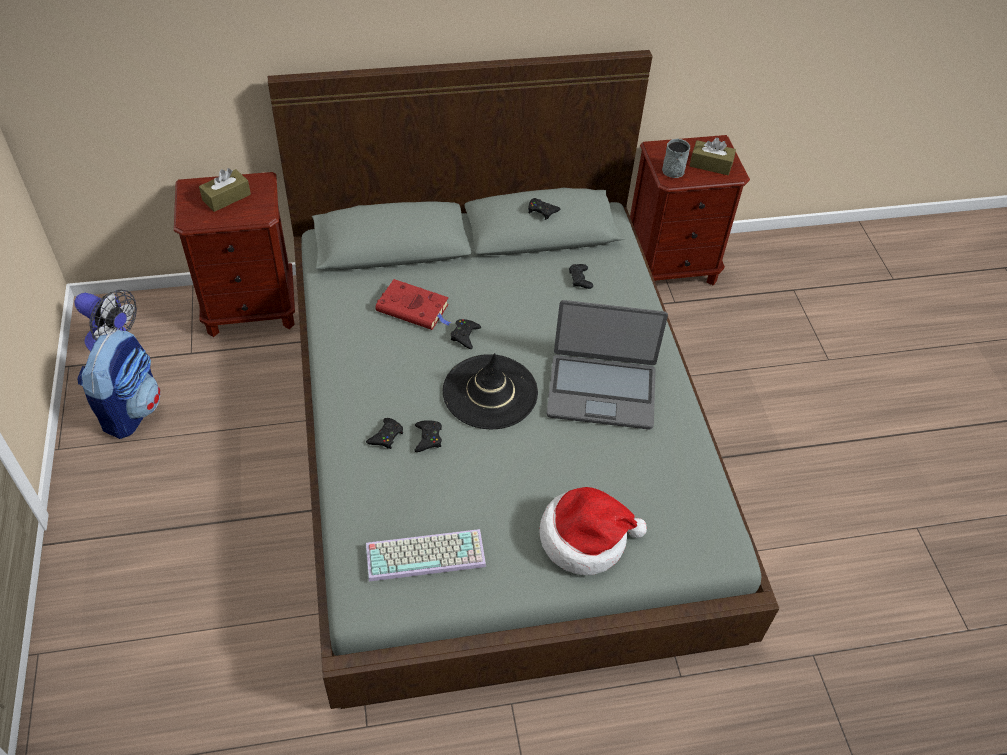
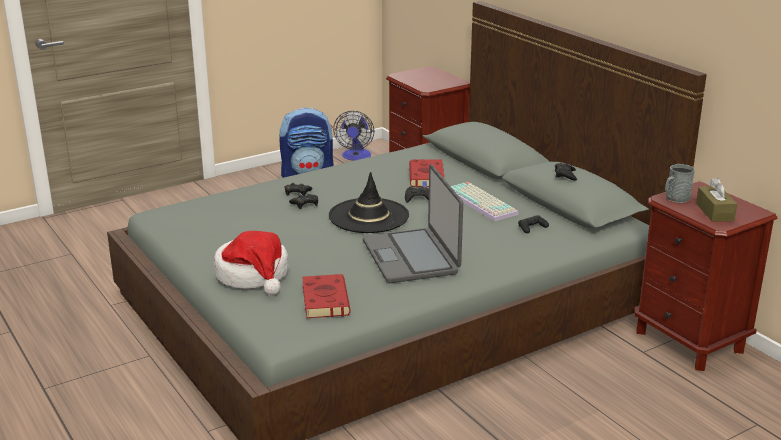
camera: 70 degrees right, 25 degrees down
brown tissue box [199,168,251,212] -> none
keyboard [366,529,486,581] -> keyboard moved to [451,182,519,221]
none -> red book [302,274,351,318]

